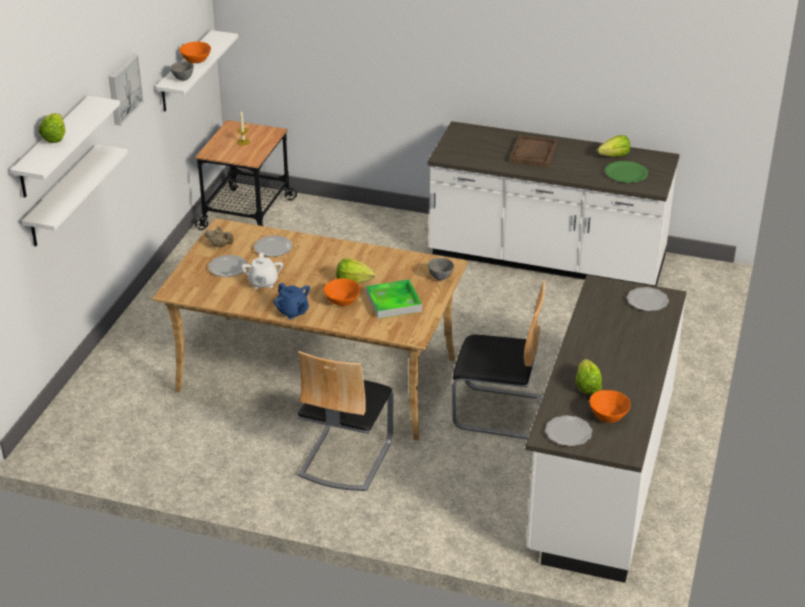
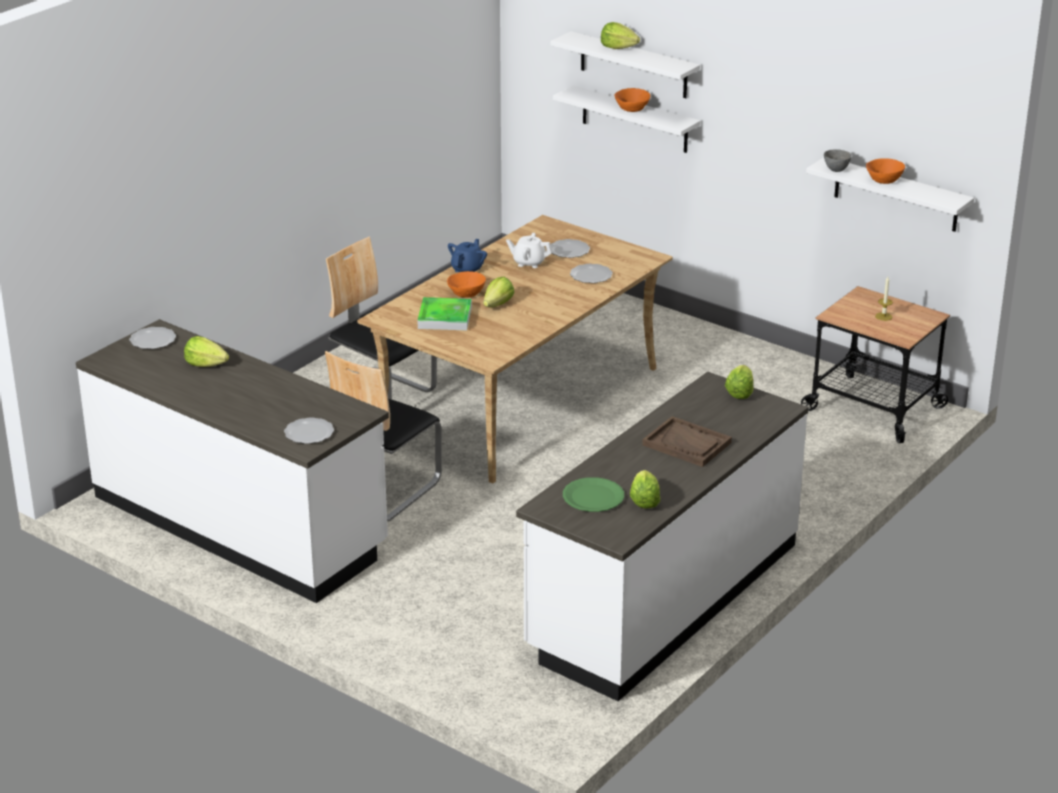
camera: 110 degrees right, 5 degrees down
picture [109,54,144,125] -> none
beige teapot [205,226,234,248] -> none
blue teapot [274,283,310,319] -> blue teapot turned 135 degrees clockwise [448,239,487,272]
grey bowl [428,258,454,280] -> none
orange bowl [589,390,630,423] -> orange bowl moved to [614,88,651,112]
none -> lettuce [725,365,754,399]

